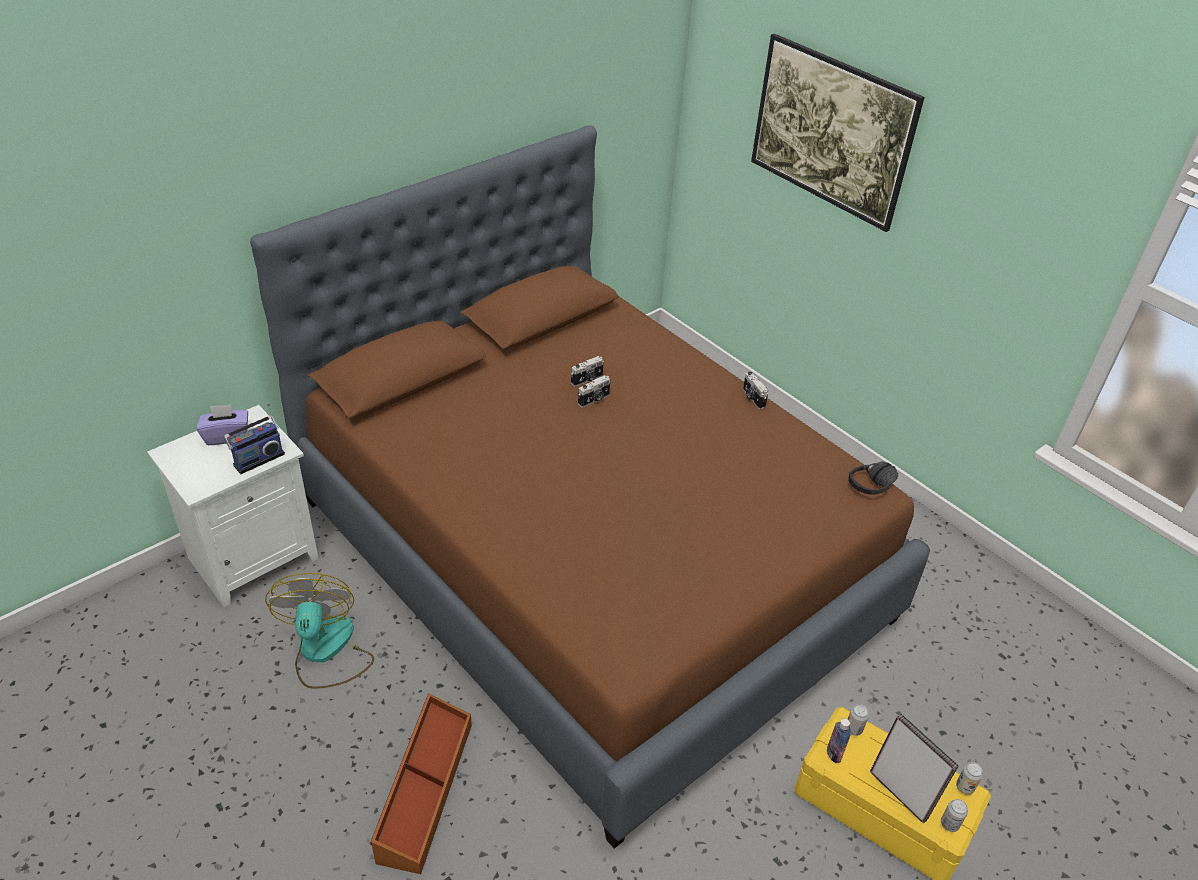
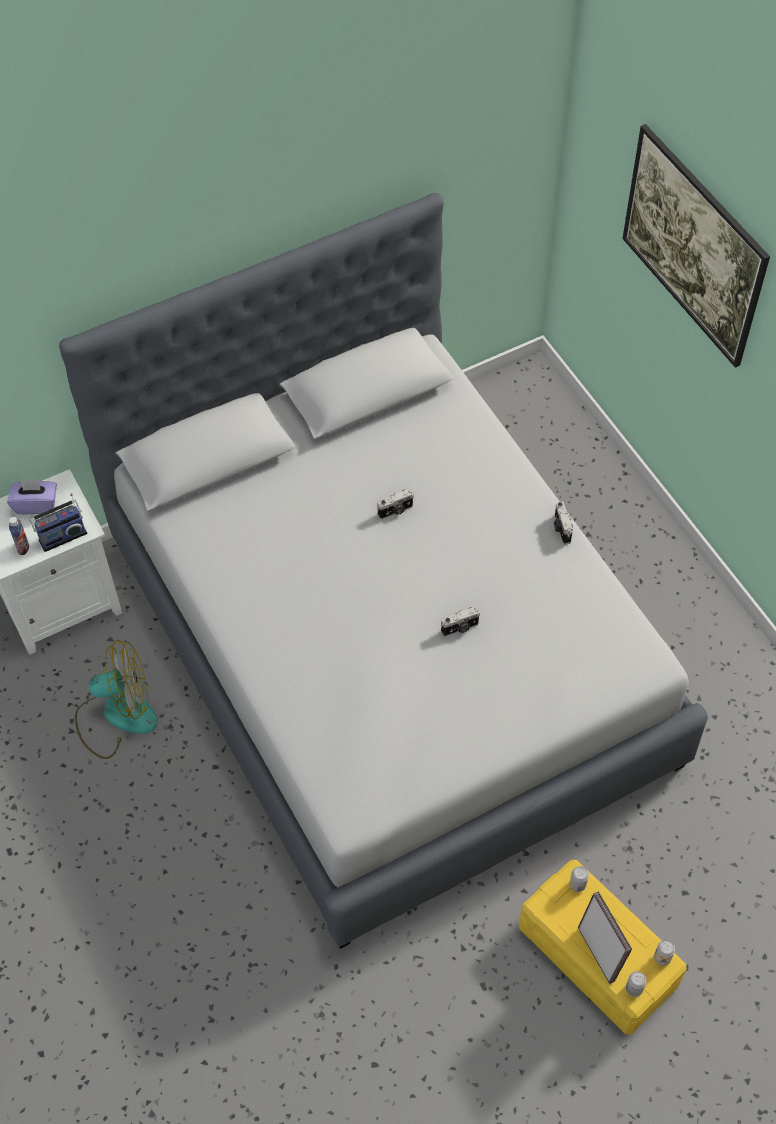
camera: 15 degrees right, 15 degrees up
brown bed [250,125,930,849] -> grey bed [59,193,708,949]
fan [265,573,374,689] -> fan turned 75 degrees clockwise [75,640,157,759]
brown storage box [370,693,472,874] -> none
camera [571,356,604,387] -> camera moved to [441,607,480,636]
bottle [827,719,851,763] -> bottle moved to [9,517,29,555]
black headphones [849,461,898,495] -> none

